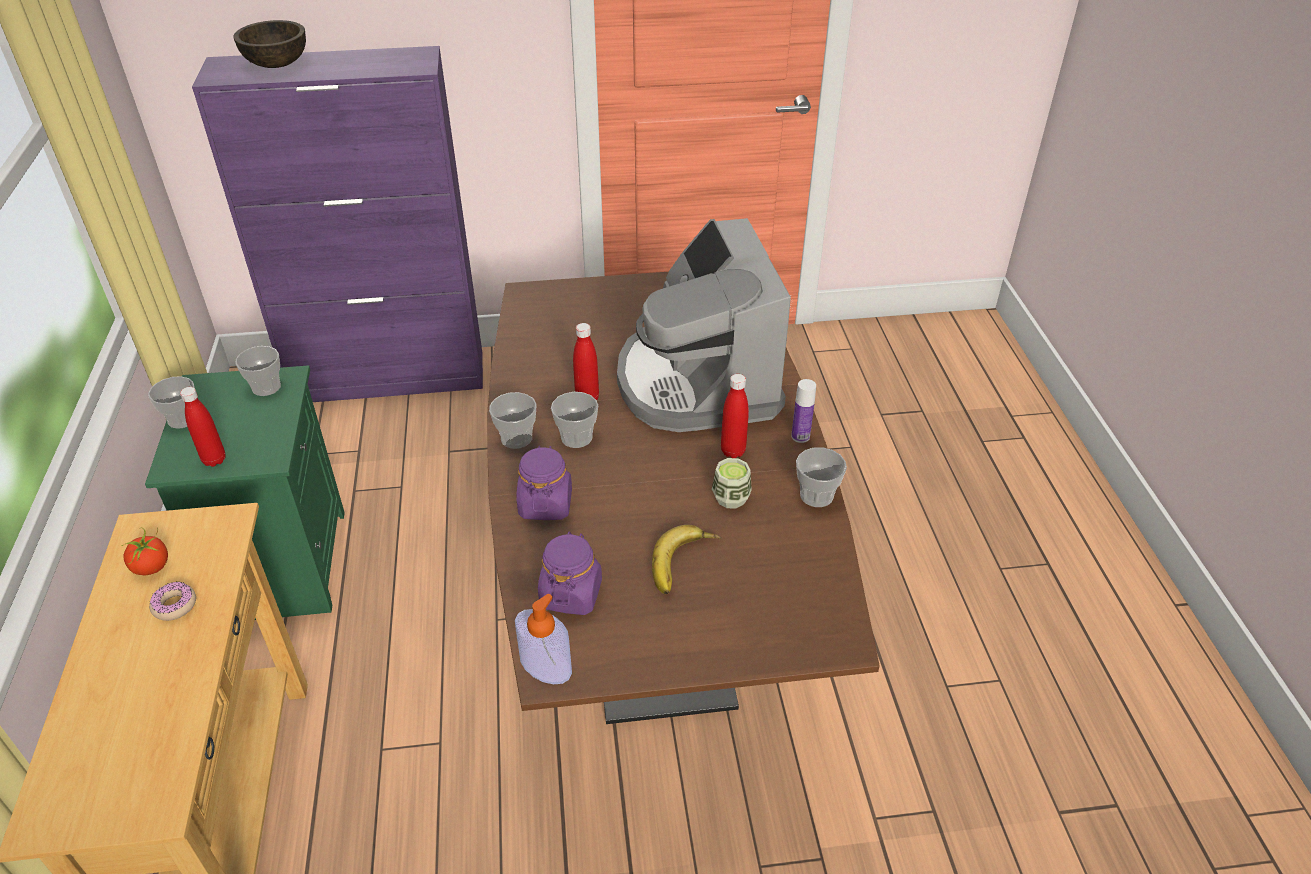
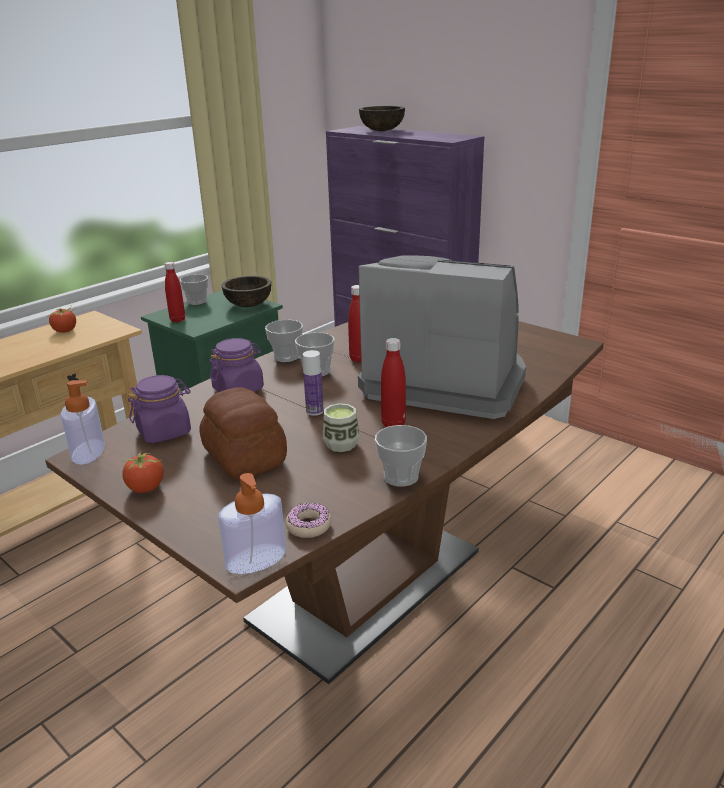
camera: 50 degrees right, 15 degrees down
donut [149,582,196,621] -> donut moved to [285,503,331,538]
cup [235,346,281,396] -> brown bowl [221,276,271,307]
coffee machine [617,218,791,432] -> coffee machine turned 75 degrees clockwise [358,256,526,419]
banana [652,525,721,594] -> bread [199,387,287,479]
bottle [791,379,816,443] -> bottle moved to [303,350,324,416]
none -> tomato [122,451,164,493]
none -> soap dispenser [218,473,286,574]

